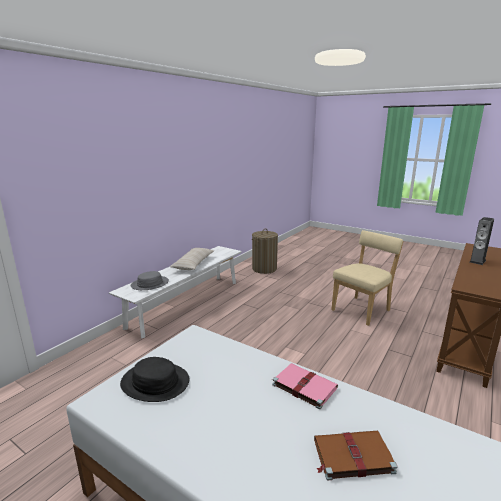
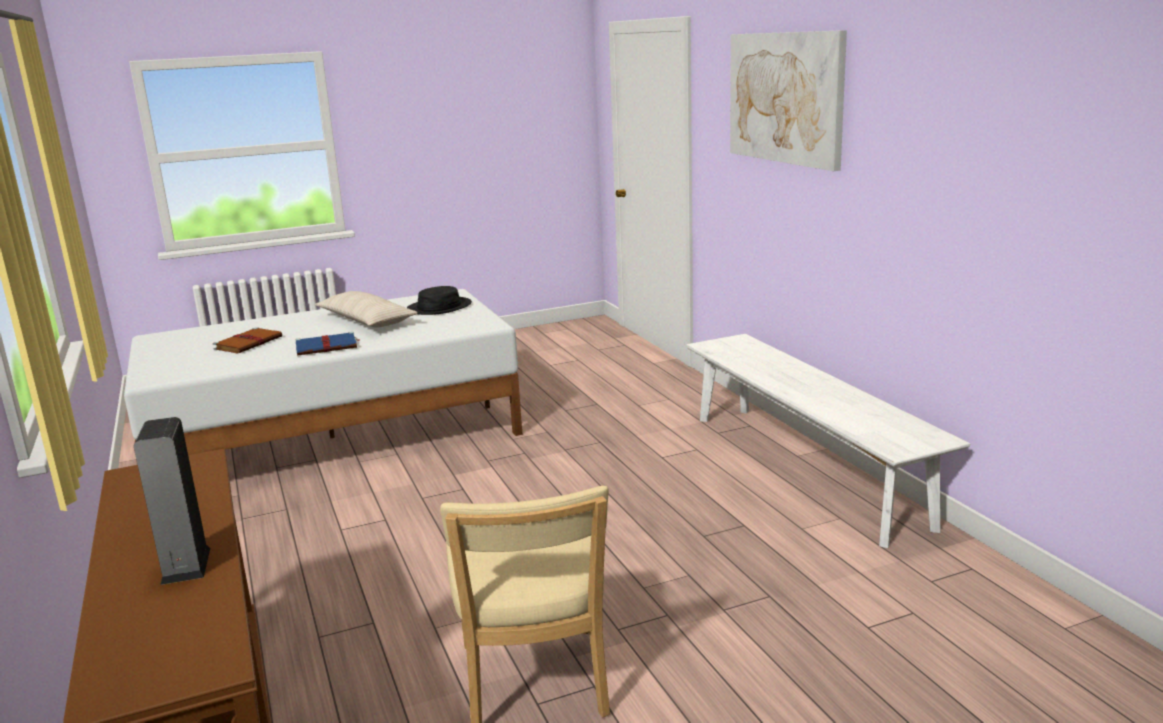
camera: 125 degrees right, 0 degrees up
grey hat [131,271,169,290] -> none
beige pillow [170,248,214,270] -> beige pillow moved to [315,291,418,328]
laundry basket [252,229,278,274] -> none
pink book [272,363,338,409] -> blue book [296,332,360,356]
none -> picture [730,30,847,171]

